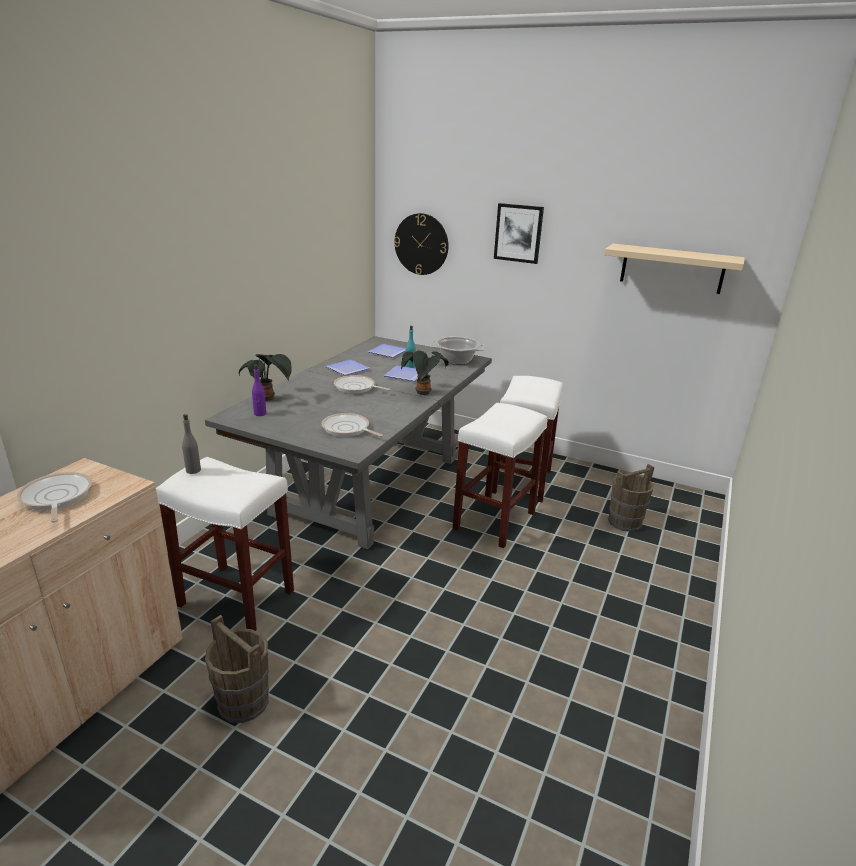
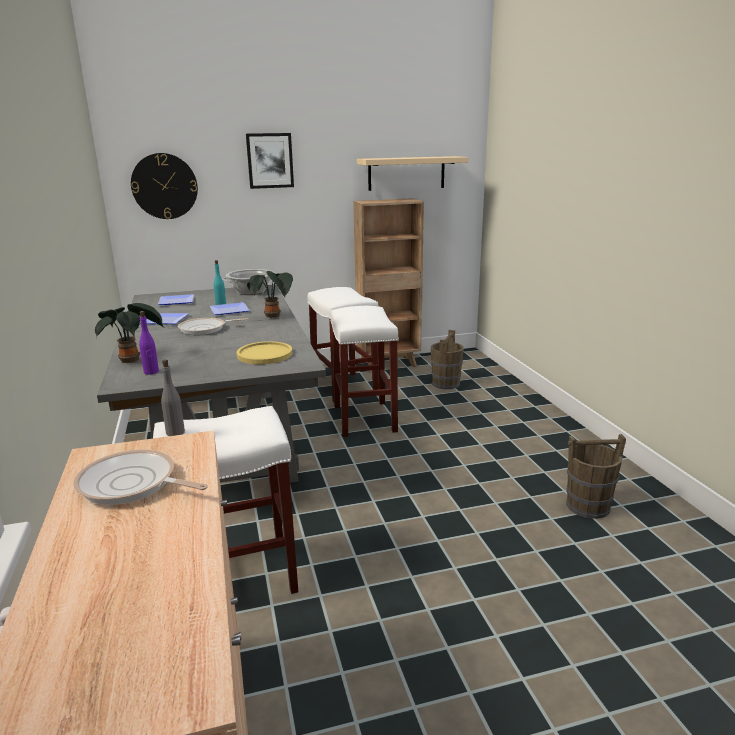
camera: 40 degrees left, 5 degrees down
brown bucket [205,615,269,723] -> brown bucket moved to [566,434,626,519]
frying pan [322,413,383,437] -> yellow plate [237,341,292,364]
none -> brown bookcase [353,198,424,373]

